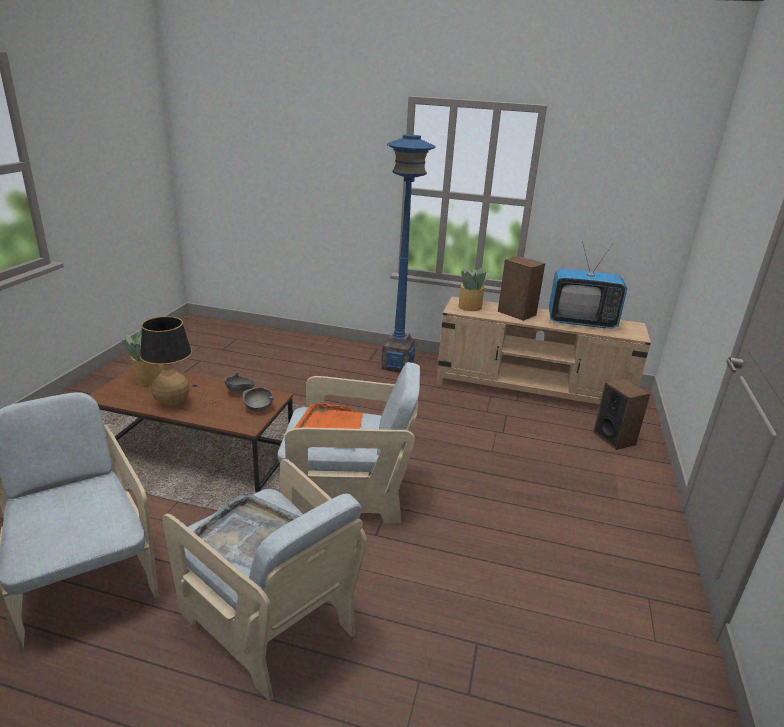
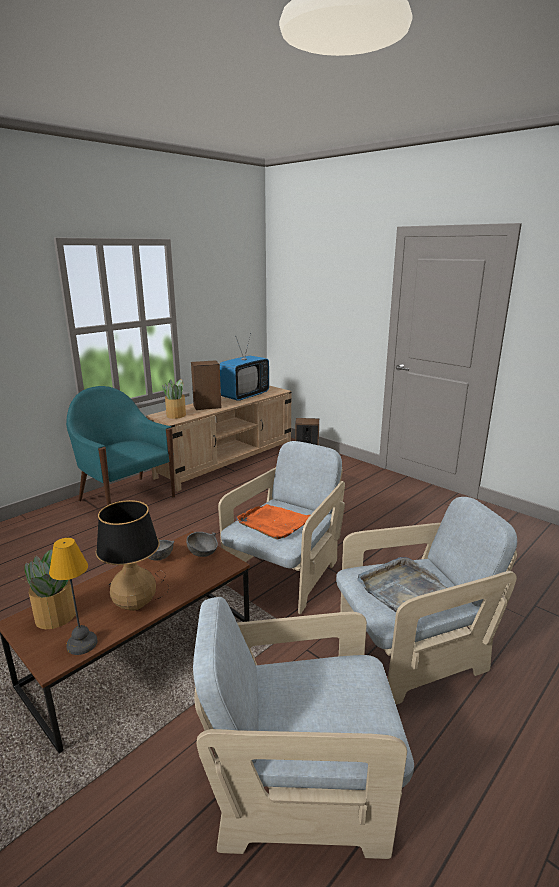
camera: 60 degrees left, 5 degrees down
blue floor lamp [381,134,436,373] -> turquoise armchair [66,386,175,505]
none -> table lamp [49,538,98,655]

